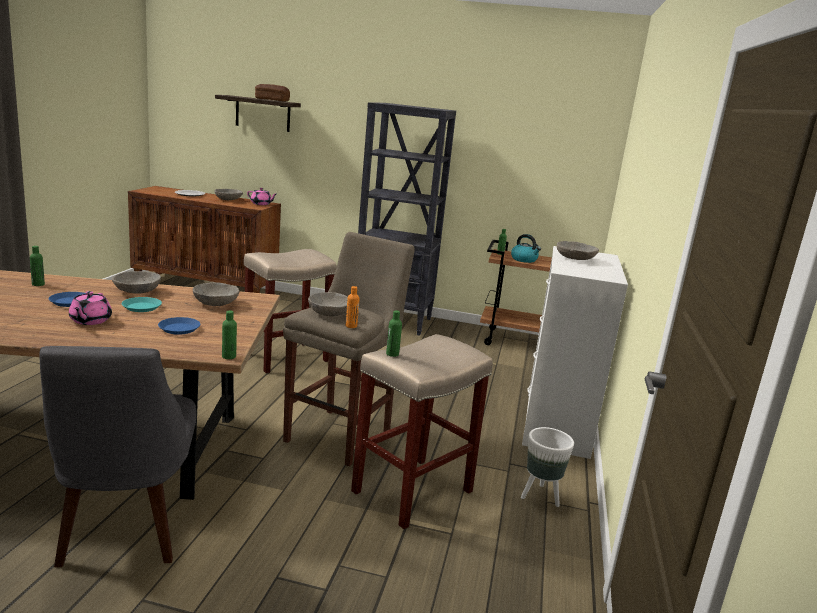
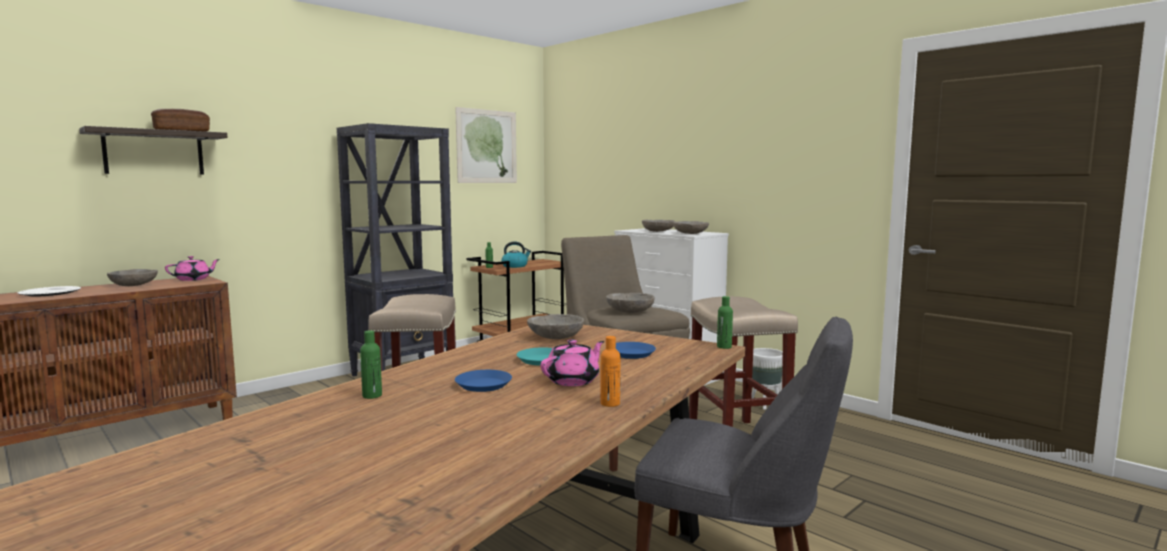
camera: 55 degrees left, 10 degrees down
pink teapot [69,291,112,325] -> pink teapot turned 75 degrees counterclockwise [541,340,604,386]
grey bowl [112,271,161,294] -> grey bowl moved to [673,221,709,234]
orange bottle [346,286,359,328] -> orange bottle moved to [600,336,620,407]
green bottle [386,310,402,357] -> none
none -> picture [455,107,517,183]

